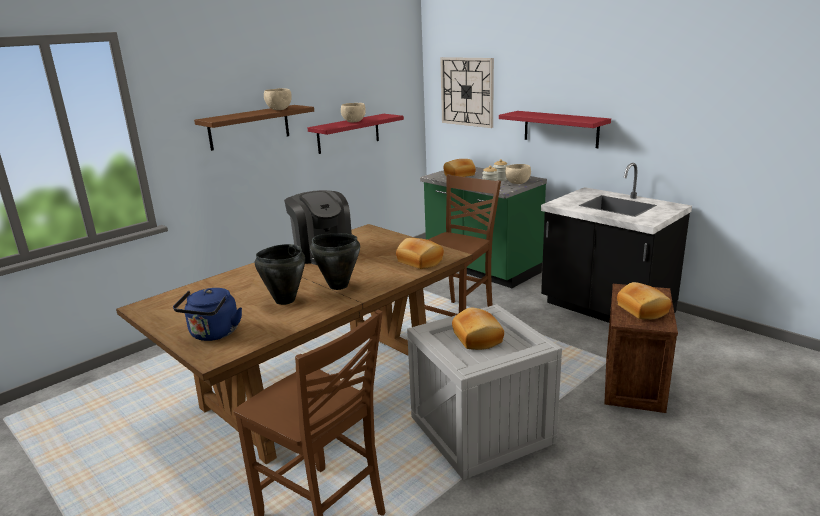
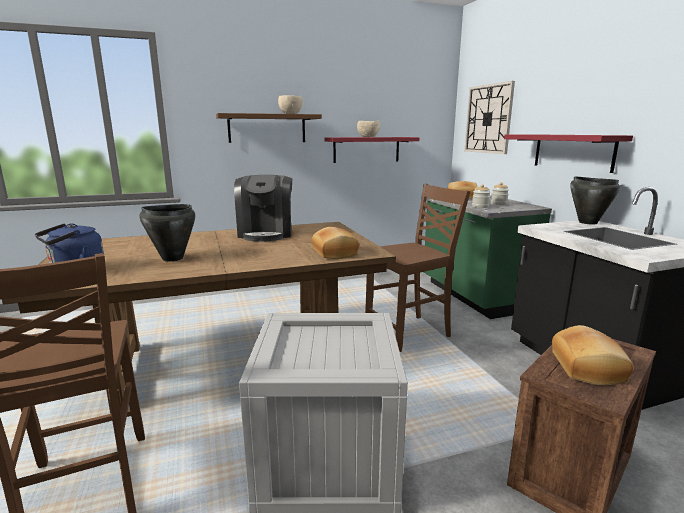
camera: 25 degrees right, 5 degrees down
black cooking pot [310,233,360,290] -> black cooking pot moved to [570,177,620,225]
bread [452,308,504,350] -> none
beige bowl [505,164,531,184] -> none

